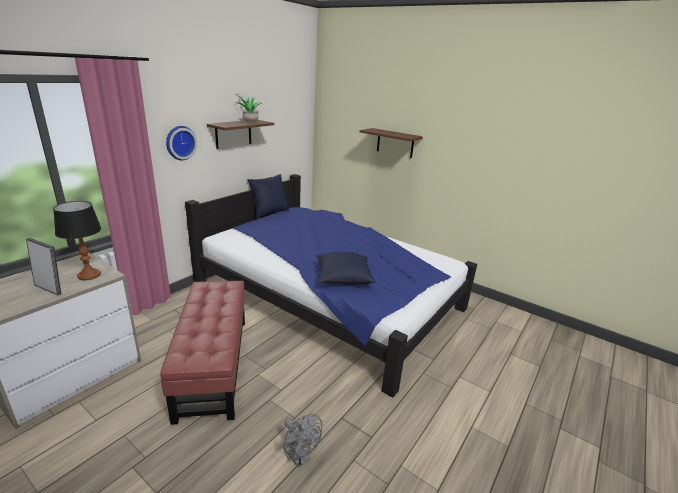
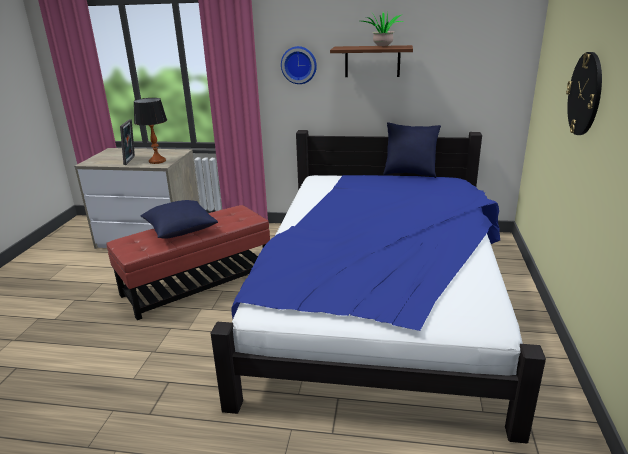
camera: 65 degrees right, 0 degrees up
grey fan [283,414,322,467] -> none
blue pillow [316,252,376,285] -> blue pillow moved to [141,200,218,239]
brown shelf [360,128,423,158] -> wall clock [566,52,602,135]

